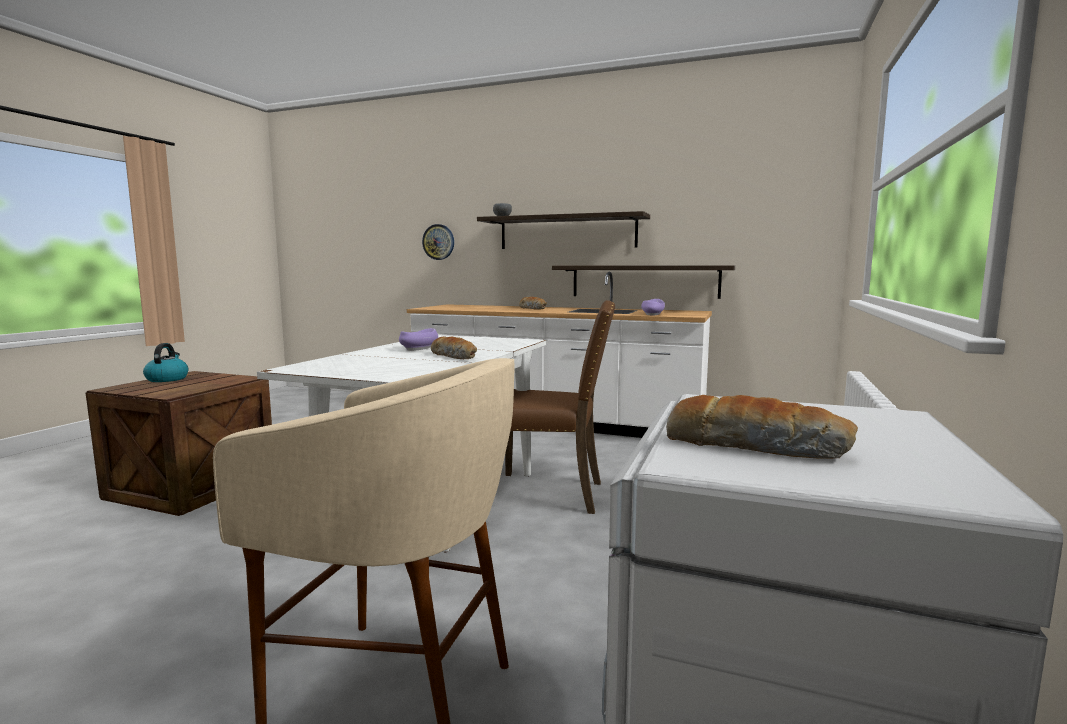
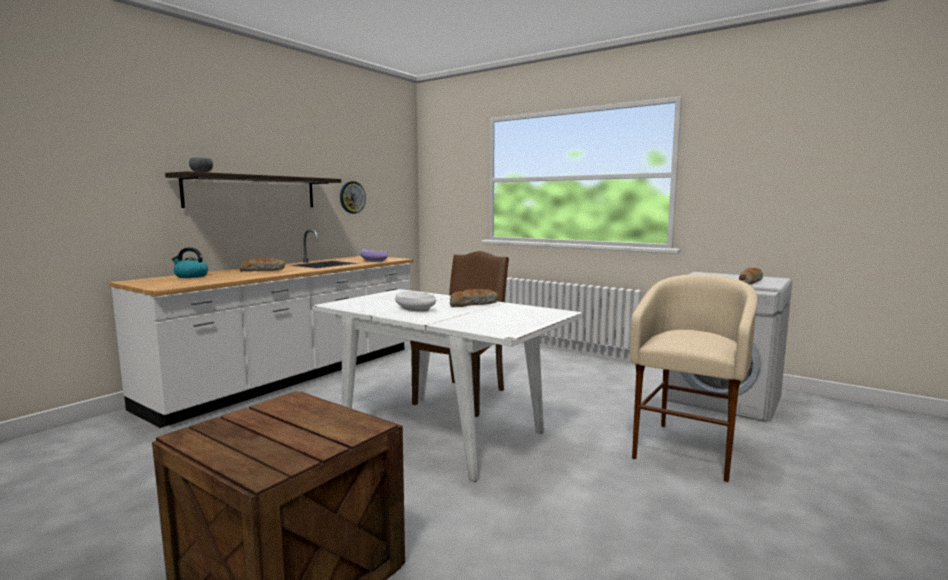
camera: 75 degrees left, 0 degrees up
kettle [143,343,188,382] -> kettle moved to [172,247,208,278]
purple bowl [399,328,438,351] -> white bowl [395,291,436,312]
wall clock [422,224,454,260] -> wall clock moved to [340,181,366,214]
shelf [552,265,735,299] -> none

